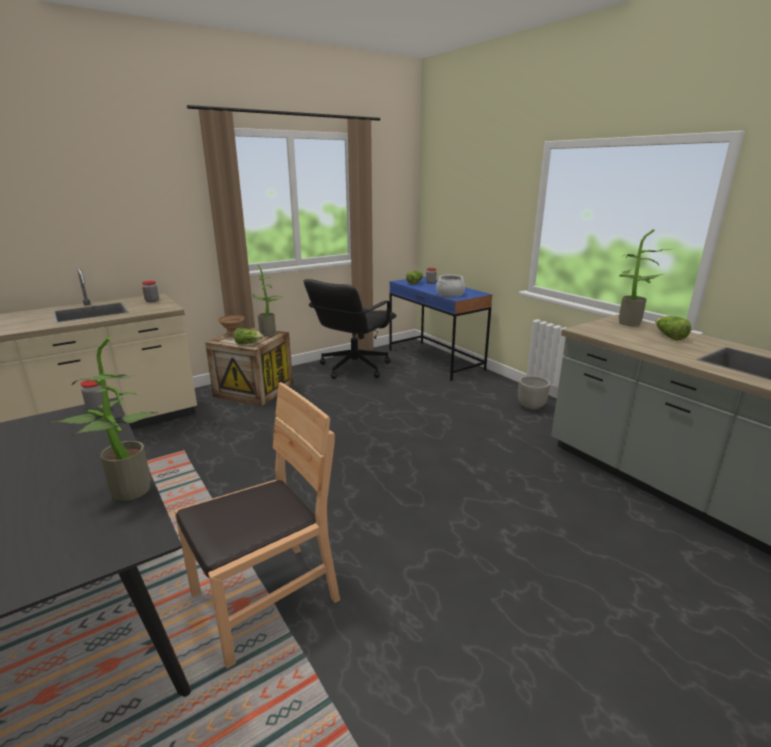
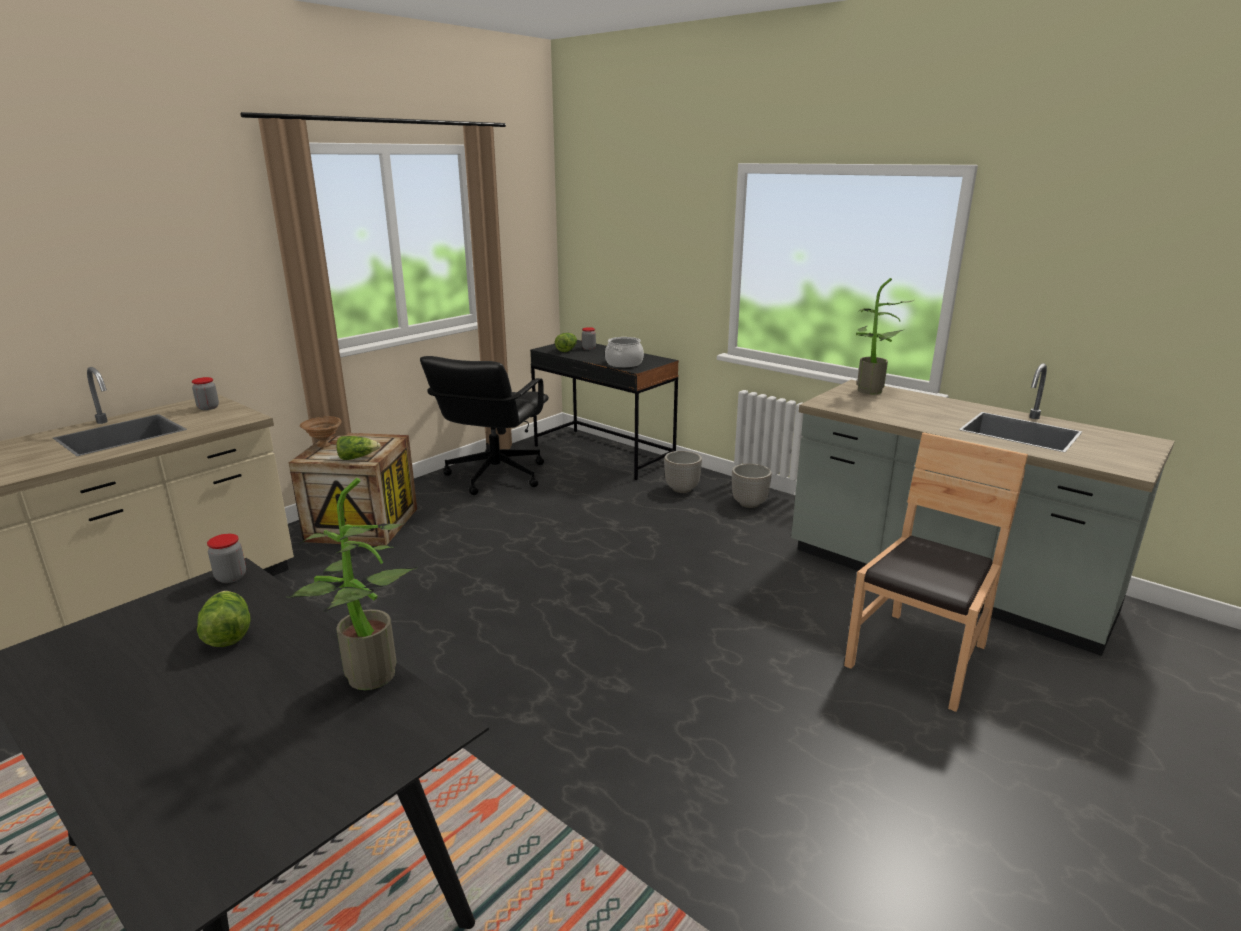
camera: 15 degrees left, 0 degrees up
brown chair [174,382,340,669] -> brown chair moved to [844,432,1028,712]
potted plant [253,265,283,336] -> none
blue desk [389,277,493,381] -> black desk [530,340,679,480]
lettuce [656,316,691,341] -> lettuce moved to [197,591,251,647]
none -> planter [664,451,702,493]

